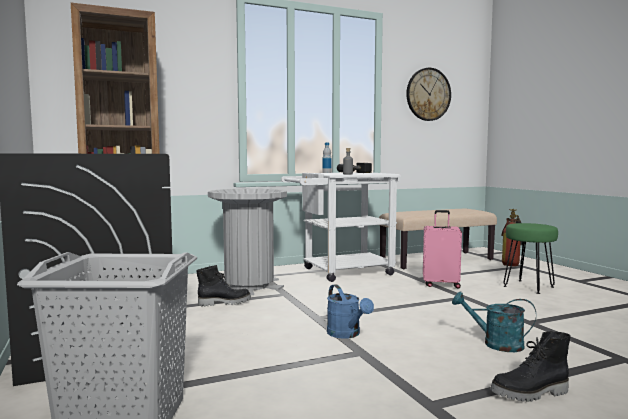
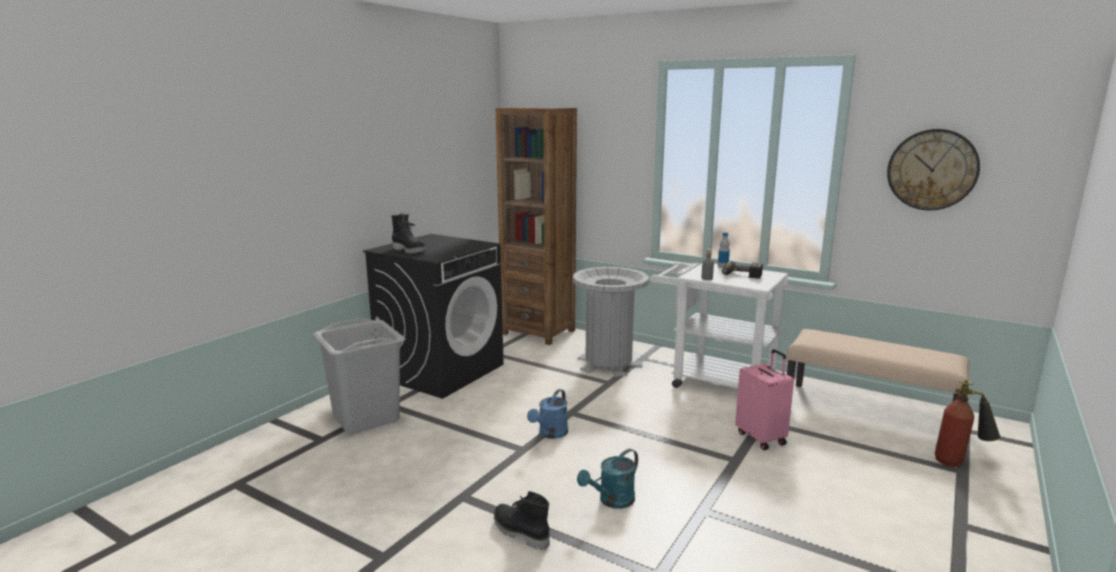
camera: 55 degrees right, 10 degrees up
black boot [196,265,251,306] -> black boot moved to [391,214,426,254]
turquoise watering can [452,292,536,352] -> turquoise watering can turned 120 degrees counterclockwise [577,449,638,509]
green stool [503,223,558,294] -> none

